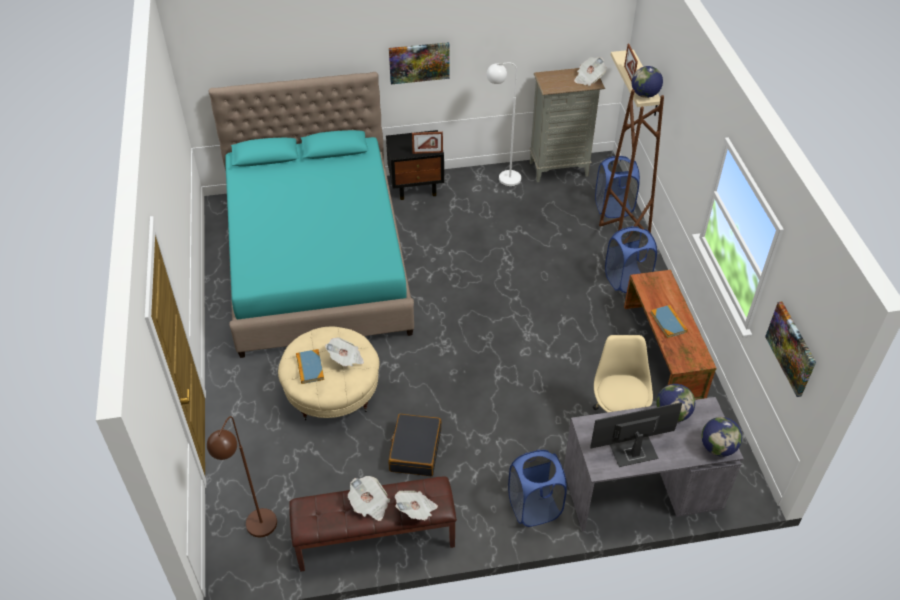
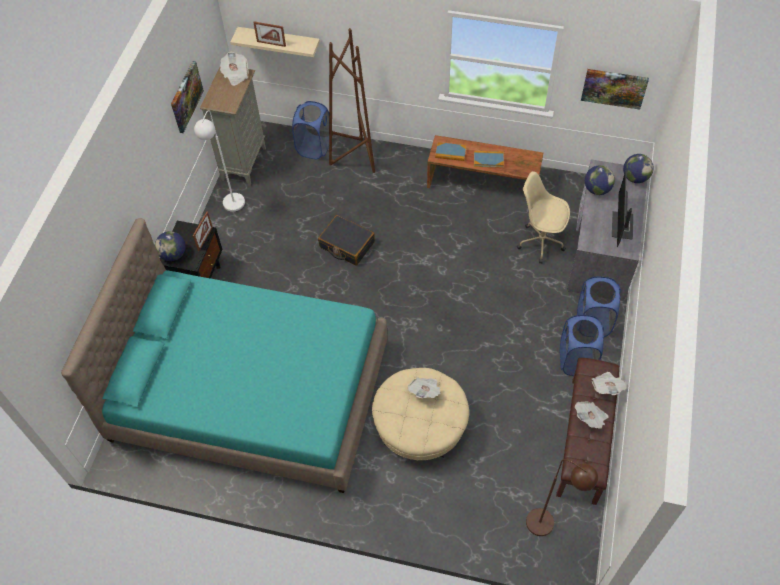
camera: 65 degrees left, 10 degrees up
book [296,349,324,384] -> book moved to [435,142,466,161]
black suitcase [388,414,441,476] -> black suitcase moved to [318,215,375,266]
picture [389,42,450,84] -> picture moved to [171,61,204,133]
blue laundry basket [605,226,657,293] -> blue laundry basket moved to [560,315,604,376]
globe [632,66,663,98] -> globe moved to [155,231,186,261]

